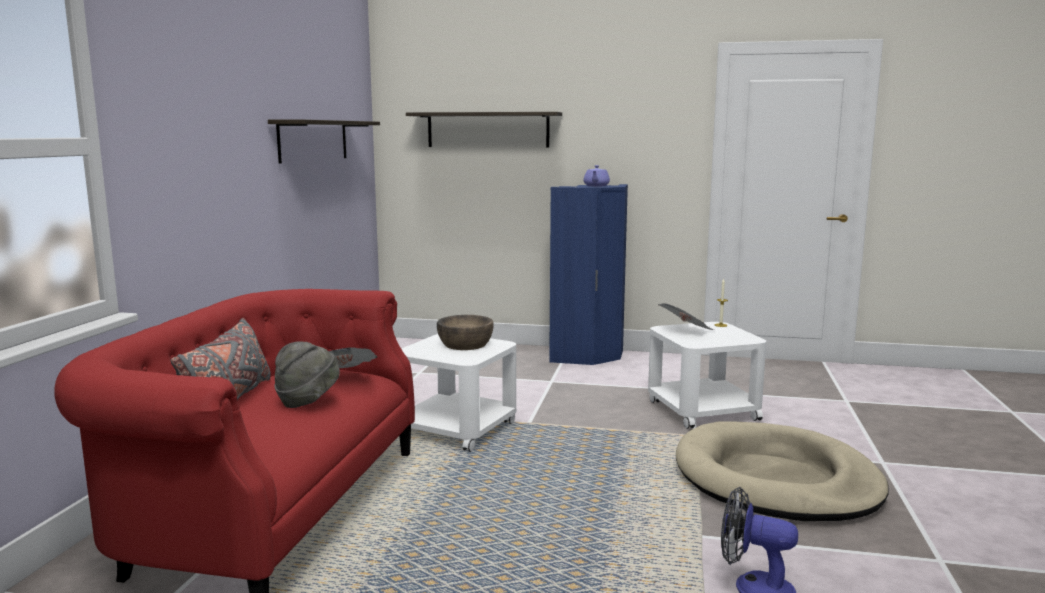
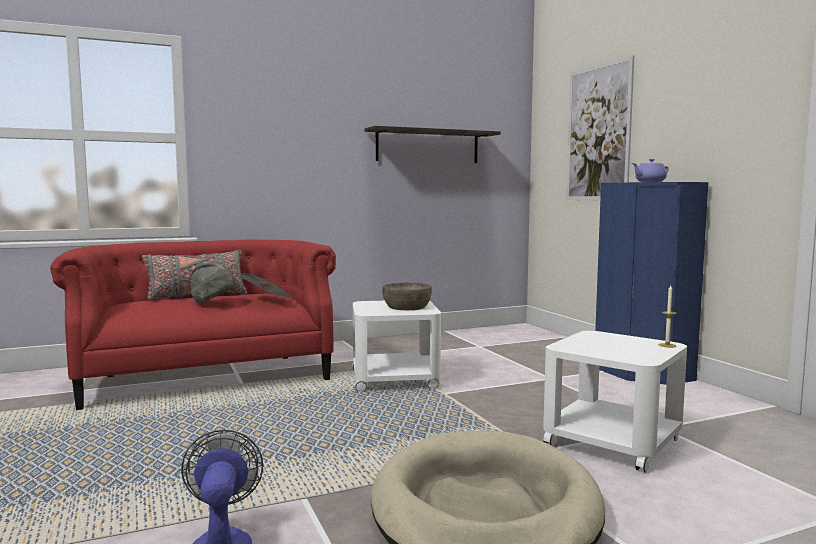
camera: 55 degrees right, 5 degrees down
shelf [406,112,562,148] -> picture [566,55,634,200]
newspaper [658,303,714,330] -> none

